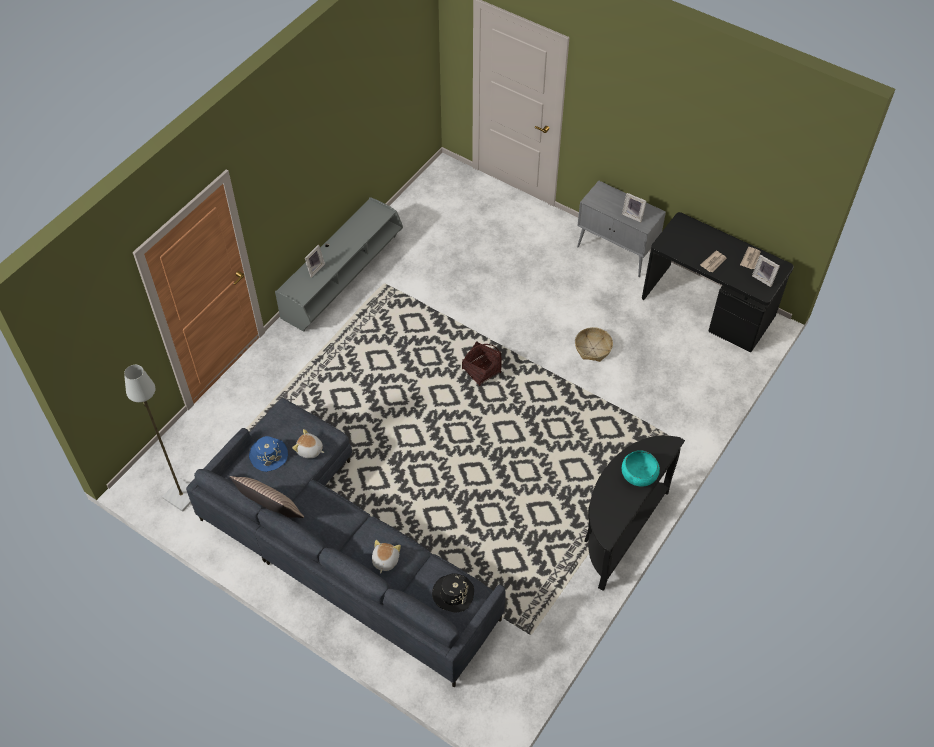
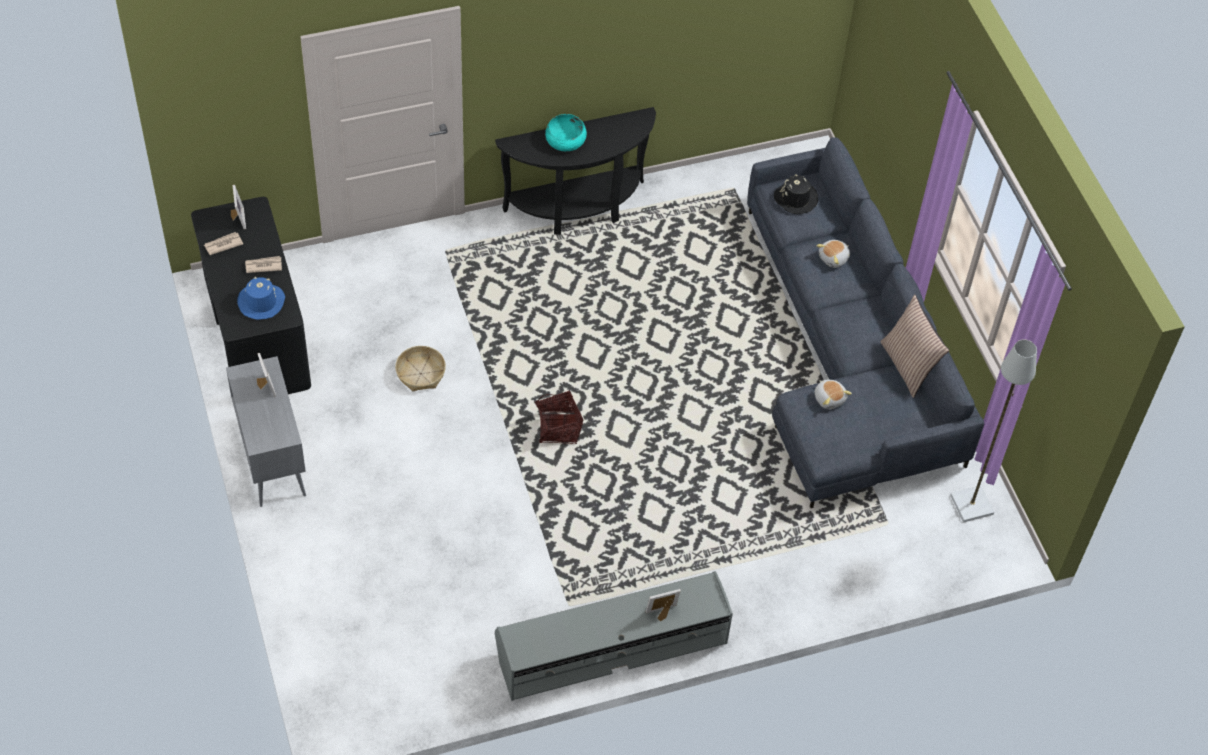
camera: 145 degrees left, 0 degrees up
blue hat [249,436,288,472] -> blue hat moved to [237,277,285,320]

